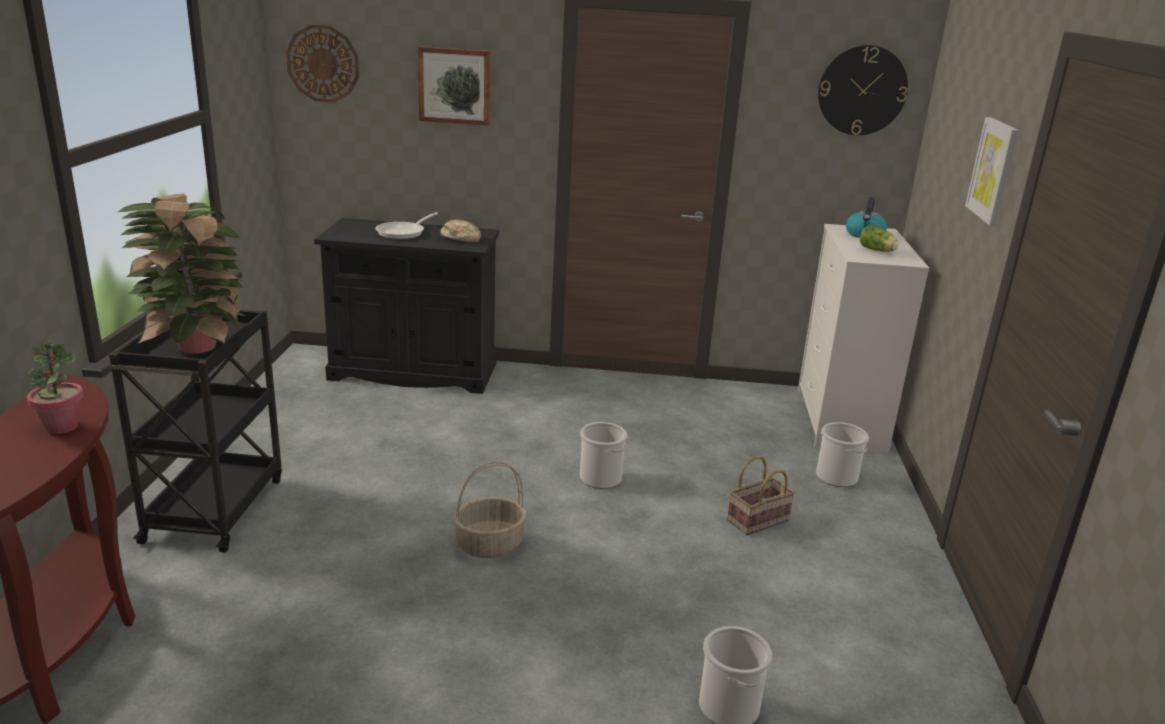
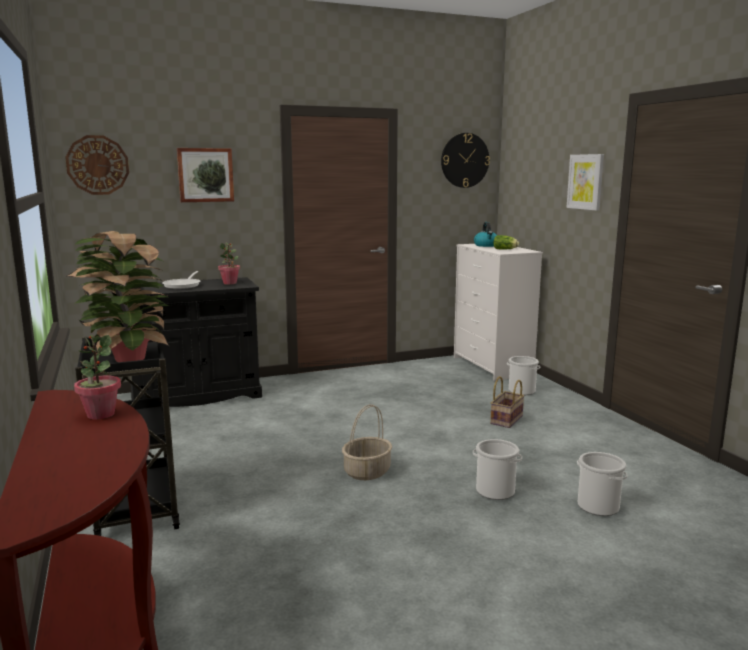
camera: 25 degrees left, 10 degrees down
bread [440,219,481,243] -> potted plant [218,242,240,285]
bucket [580,422,628,489] -> bucket moved to [473,439,522,500]

